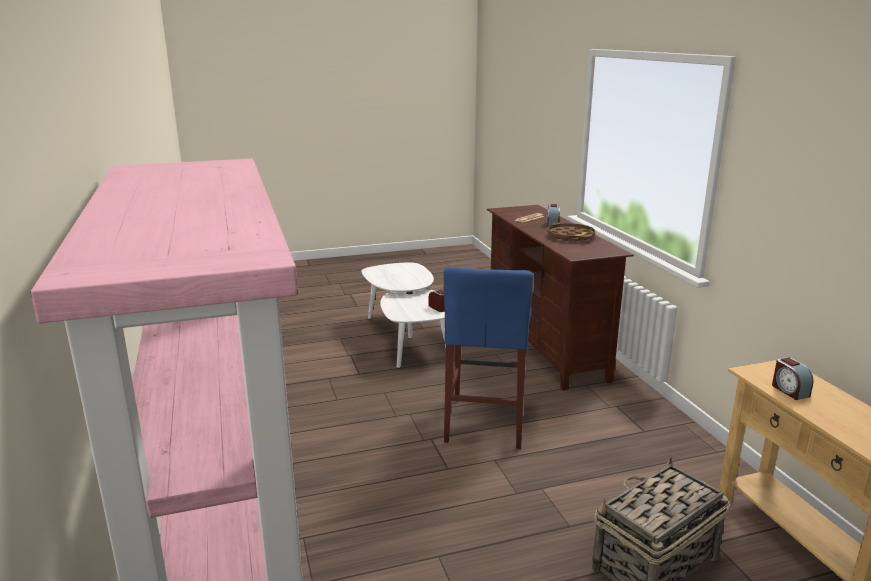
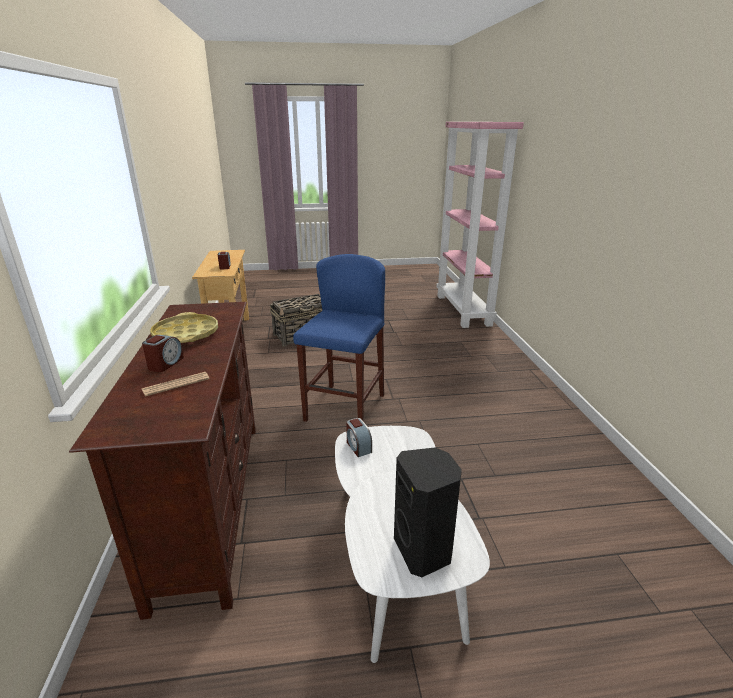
camera: 170 degrees left, 5 degrees up
brown tray [547,223,595,241] -> yellow tray [150,312,218,343]
none -> black speaker [394,447,462,577]

